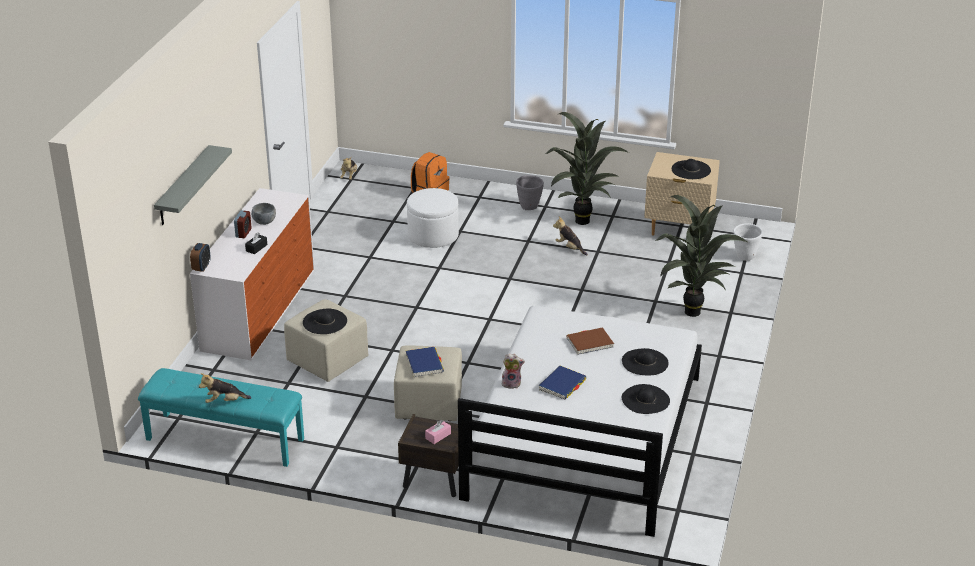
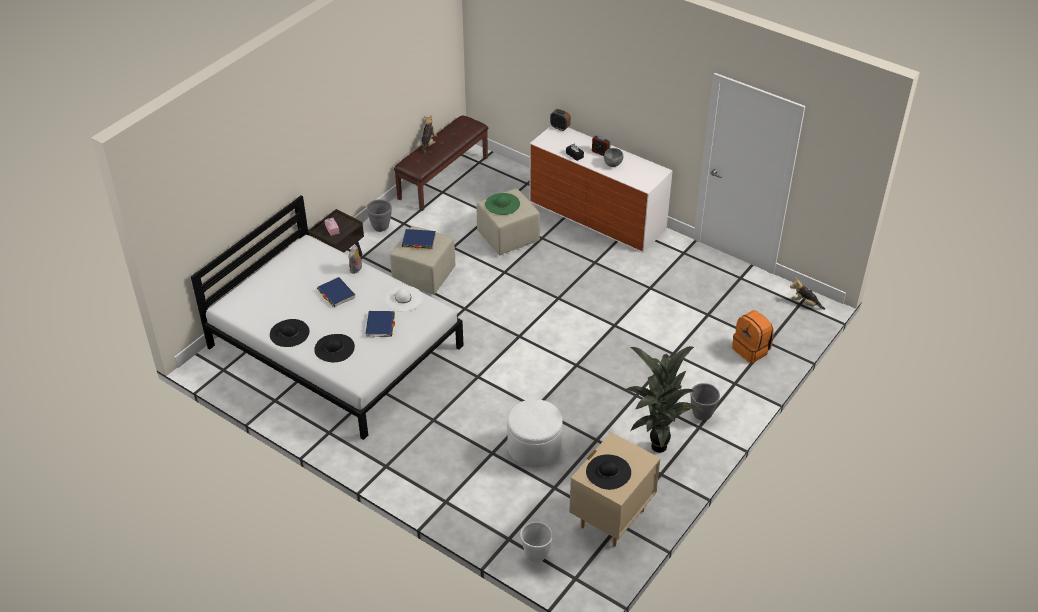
camera: 110 degrees right, 10 degrees up
turquoise bench [138,368,304,467] -> brown bench [394,116,488,211]
grey shelf [154,145,232,225] -> none
black hat [303,309,347,334] -> green hat [485,193,520,215]
white ottoman [407,188,459,248] -> white ottoman moved to [507,399,563,467]
plush toy [553,216,588,255] -> none
brown book [567,328,614,355] -> blue book [366,311,395,337]
potted plant [655,195,747,317] -> none
none -> grey planter [367,199,392,232]
none -> white hat [384,286,423,312]

